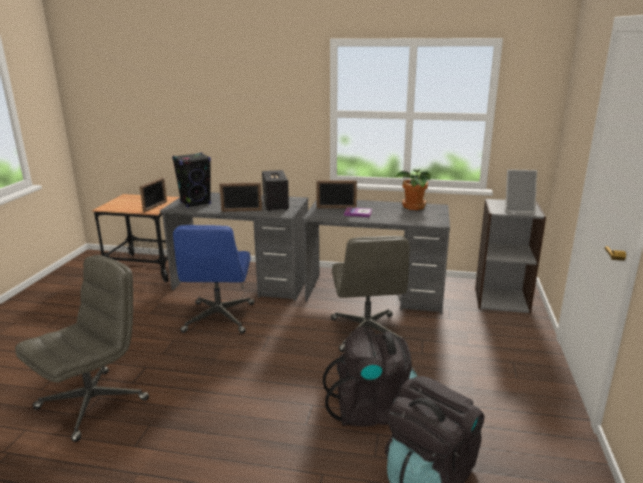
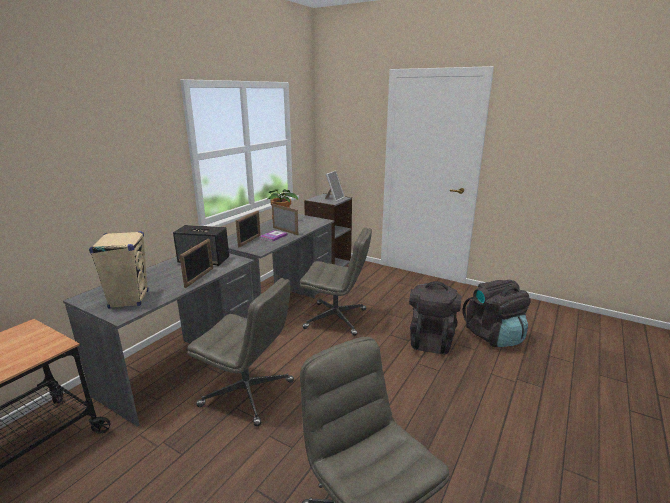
camera: 70 degrees left, 0 degrees up
picture frame [140,177,167,212] -> picture frame moved to [272,204,298,235]
black speaker [172,152,211,208] -> beige speaker [89,231,149,309]
blue office chair [173,225,254,334] -> grey office chair [187,278,294,426]

